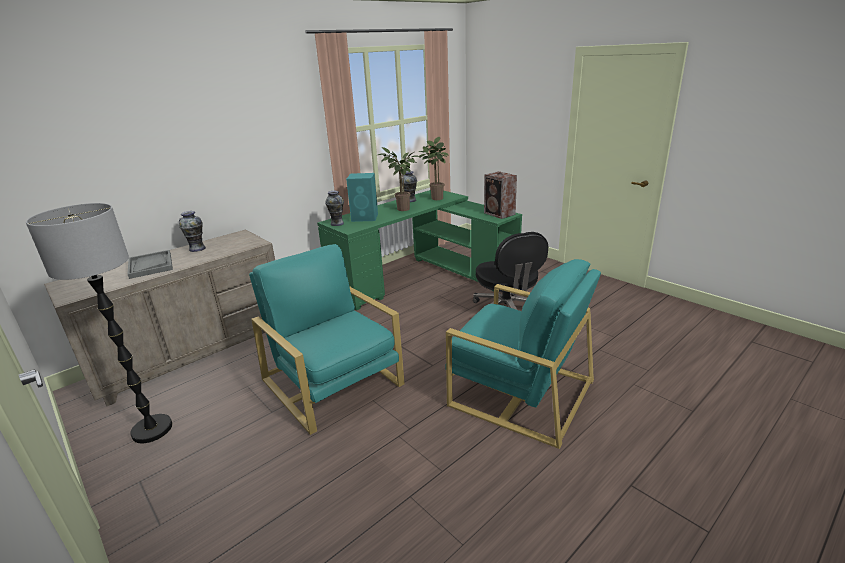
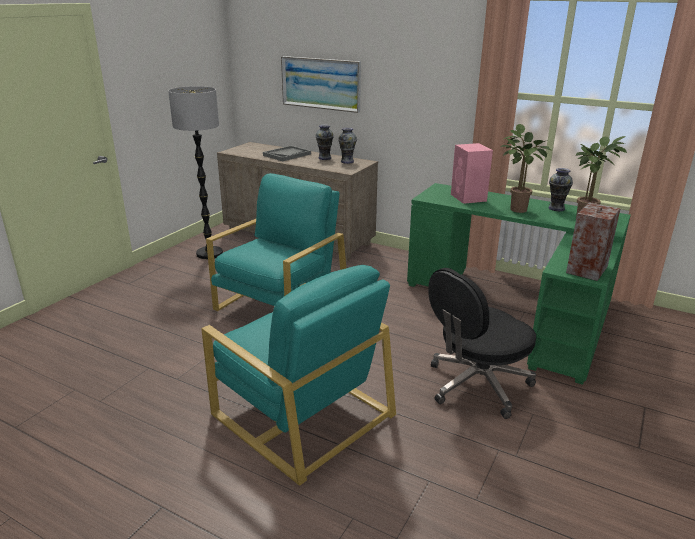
camera: 70 degrees right, 0 degrees up
vase [325,191,344,226] -> vase moved to [338,127,357,164]
turquoise speaker [346,173,378,222] -> pink speaker [451,143,493,204]
turquoise armchair [445,259,601,449] -> turquoise armchair turned 60 degrees counterclockwise [201,265,396,486]
none -> picture [281,56,361,113]

